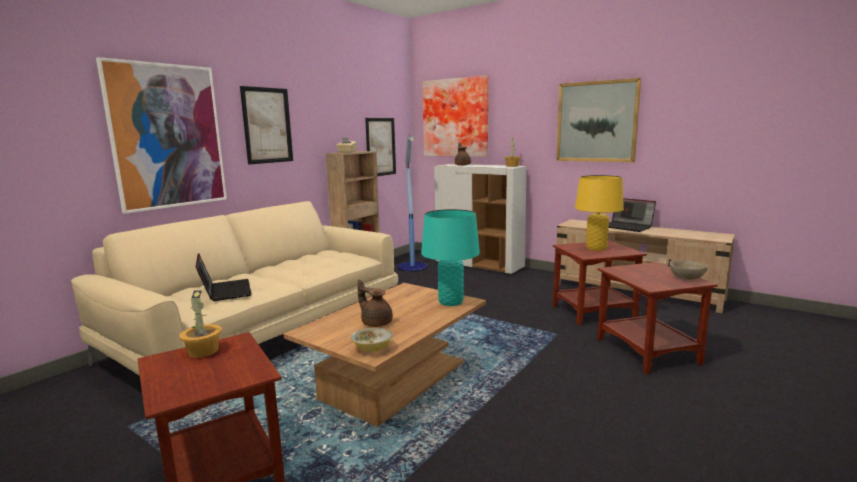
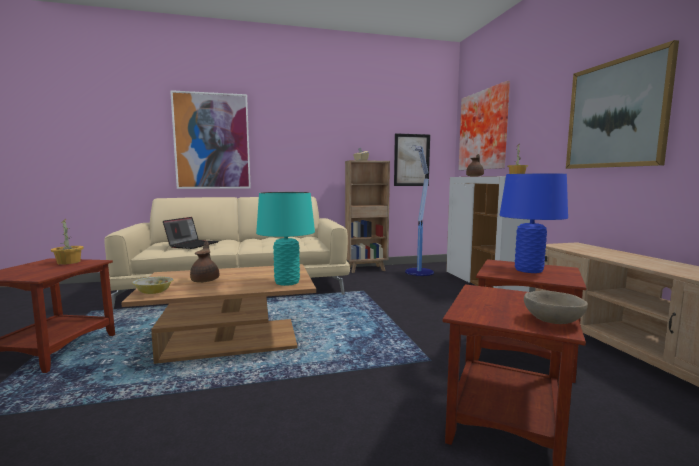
camera: 40 degrees right, 5 degrees down
picture [240,86,293,164] -> none
yellow table lamp [575,175,624,251] -> blue table lamp [499,174,568,273]
laptop [608,198,656,232] -> none

